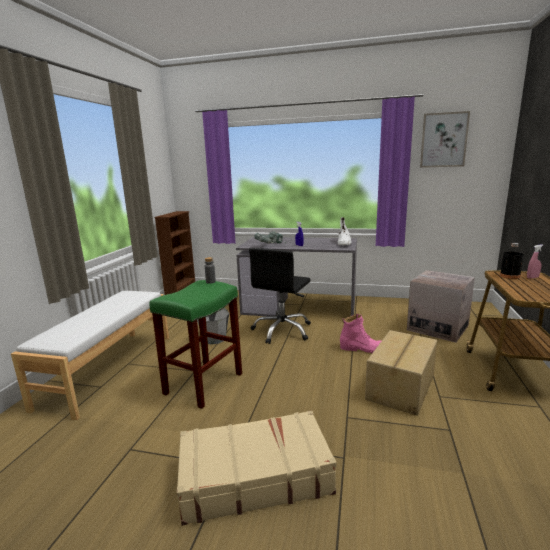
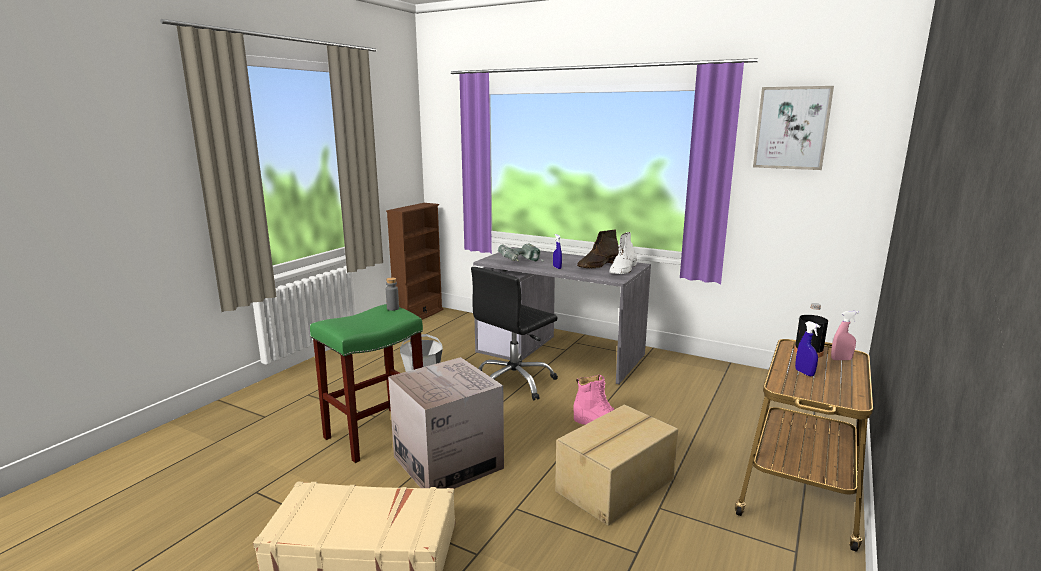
camera: 15 degrees right, 0 degrees up
white bench [11,291,169,420] -> none
cardboard box [407,270,475,343] -> cardboard box moved to [388,357,504,489]
none -> brown boot [577,230,619,268]
none -> blue spray bottle [795,321,821,376]

